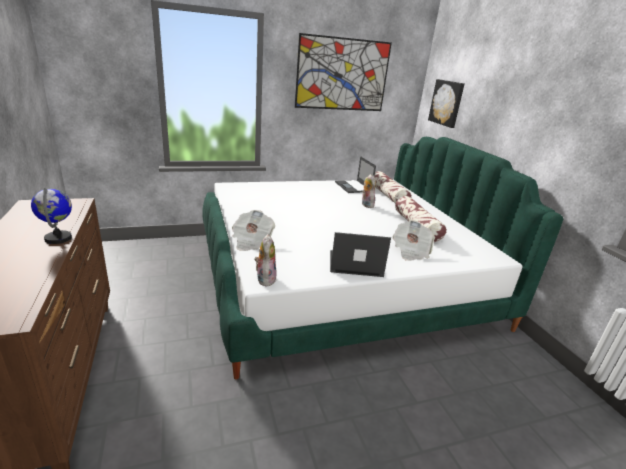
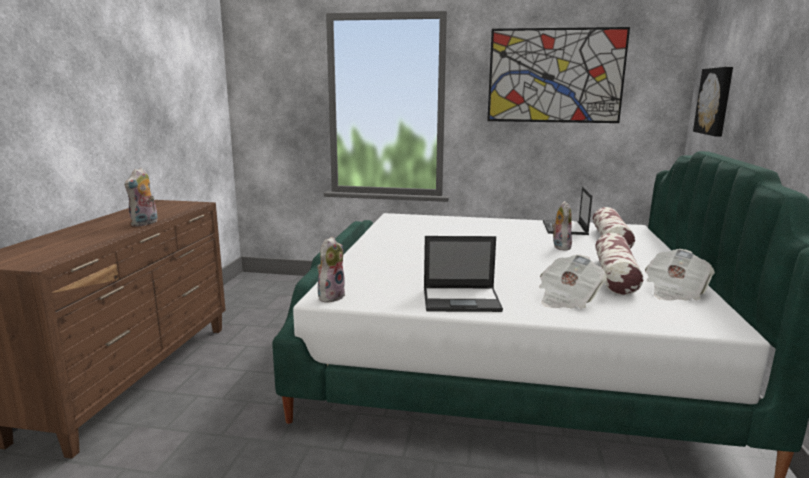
camera: 30 degrees right, 10 degrees down
globe [31,188,72,244] -> plush toy [124,168,158,227]
newspaper [232,210,275,251] -> newspaper moved to [645,249,715,301]
laptop [330,232,391,277] -> laptop turned 150 degrees clockwise [424,236,503,312]

